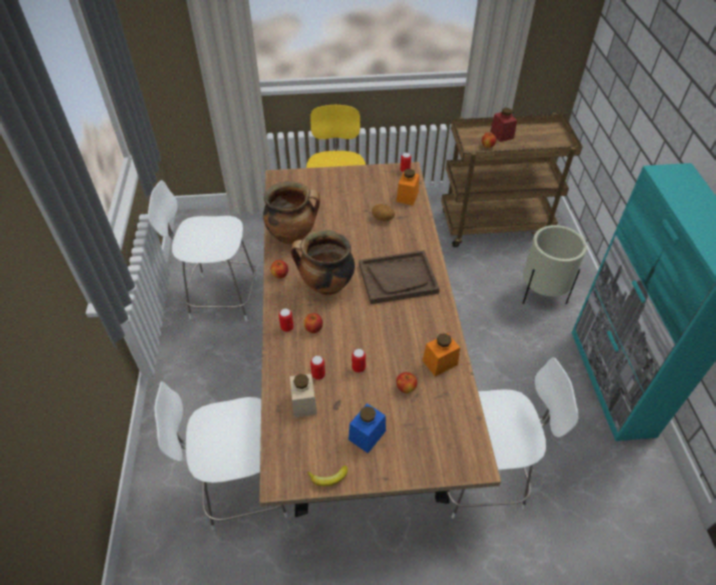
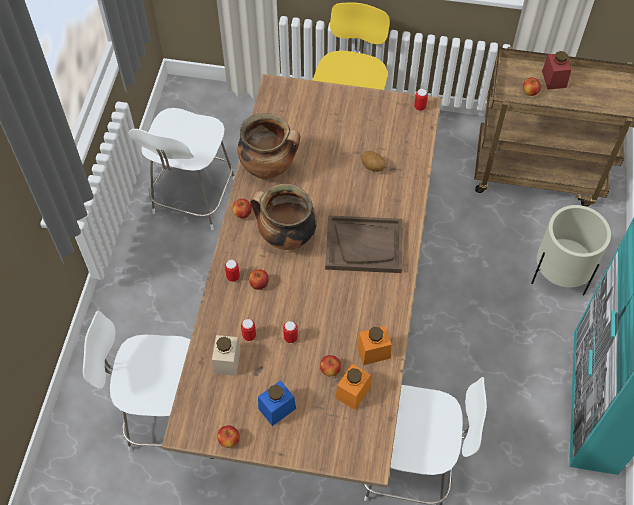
camera: 15 degrees right, 10 degrees up
white chair [148,180,257,321] -> white chair turned 90 degrees counterclockwise [128,108,235,230]
banana [307,465,348,486] -> apple [217,426,240,448]
orange jar [396,169,419,205] -> orange jar moved to [335,364,371,410]

